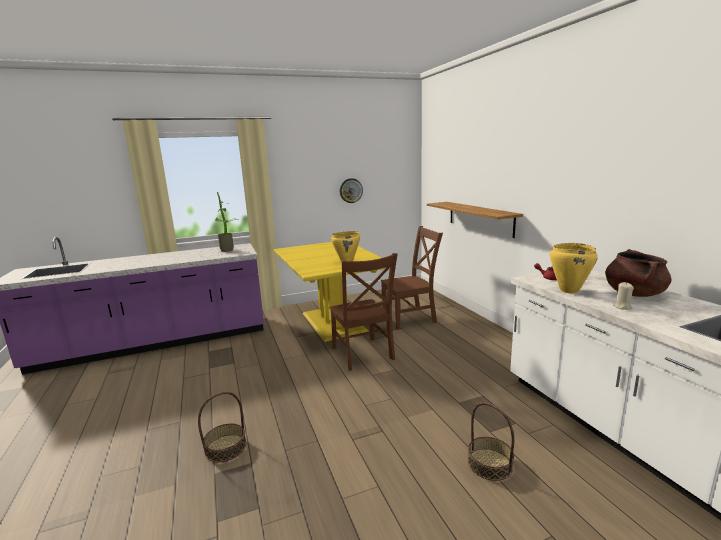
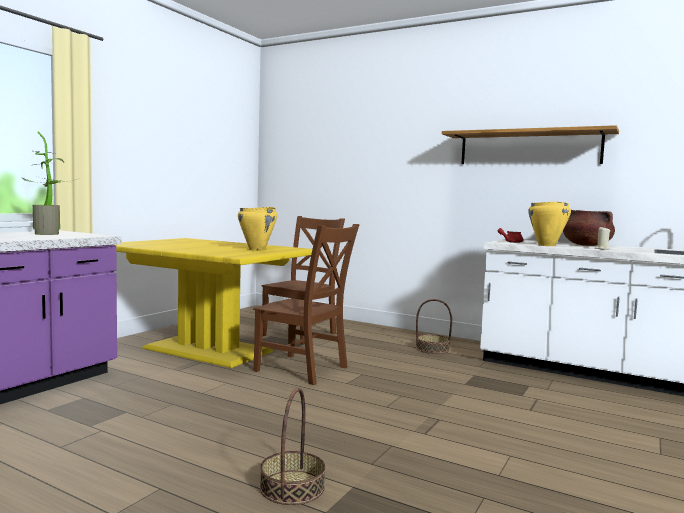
camera: 40 degrees left, 10 degrees down
wall clock [340,178,363,203] -> none
shelf [427,202,523,238] -> shelf moved to [442,125,619,164]
basket [468,402,514,481] -> basket moved to [416,299,452,354]

